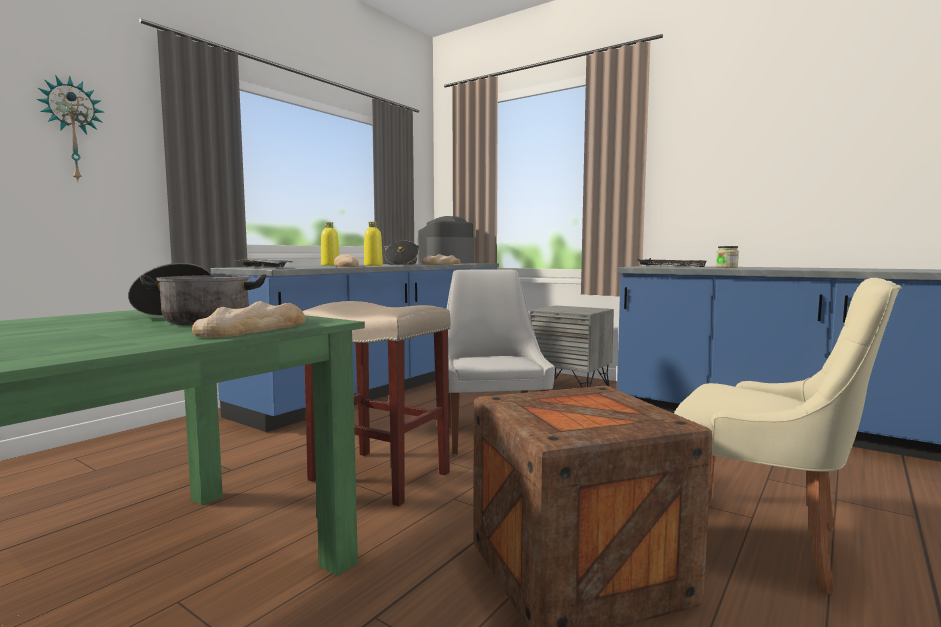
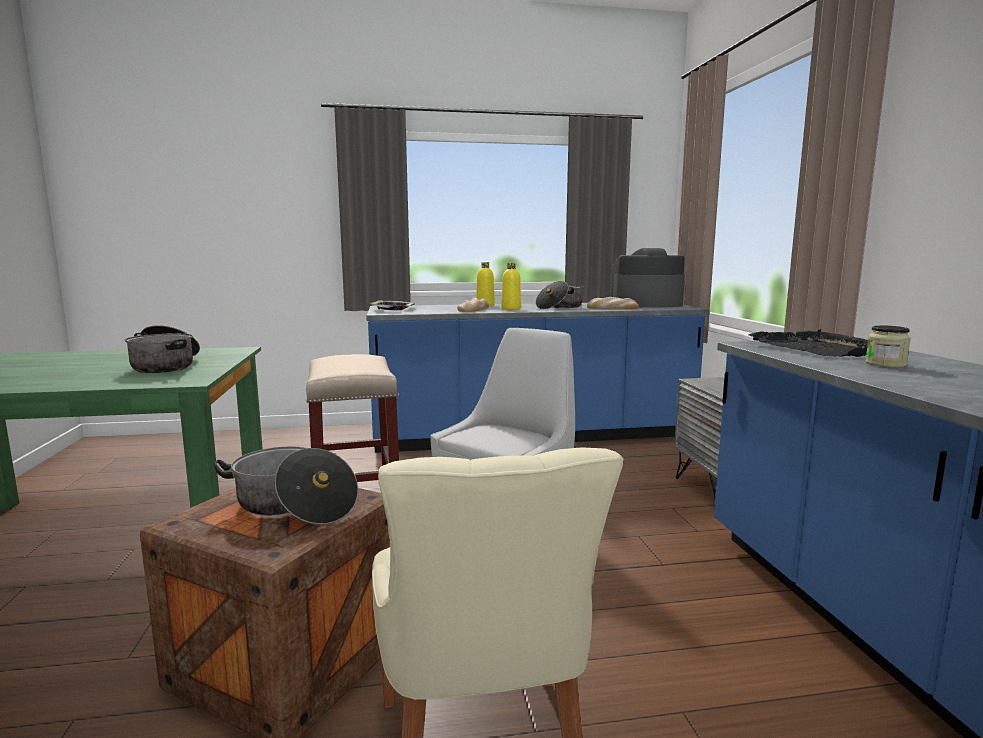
camera: 45 degrees right, 5 degrees up
wall clock [36,75,103,182] -> none
bread [192,301,306,338] -> none
none -> cooking pot [214,446,358,525]

